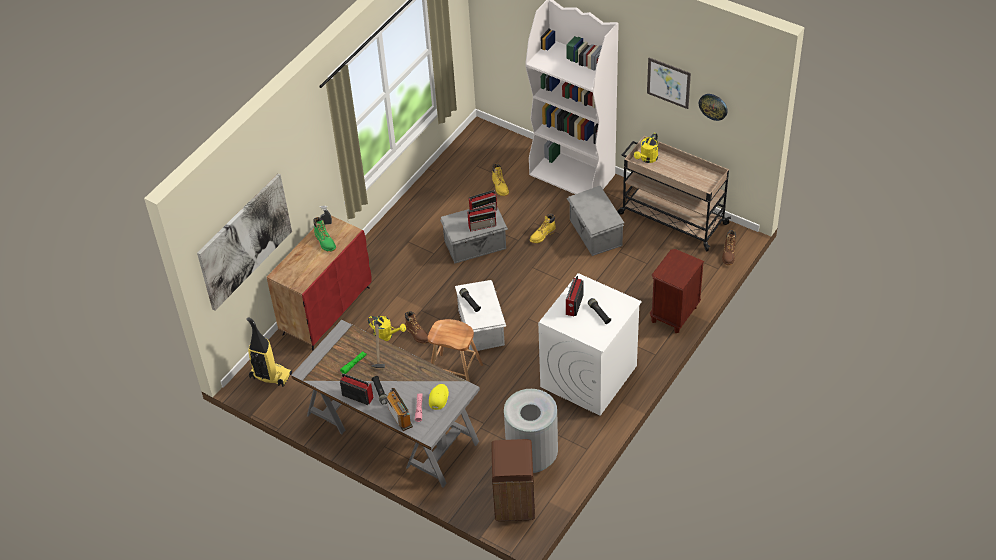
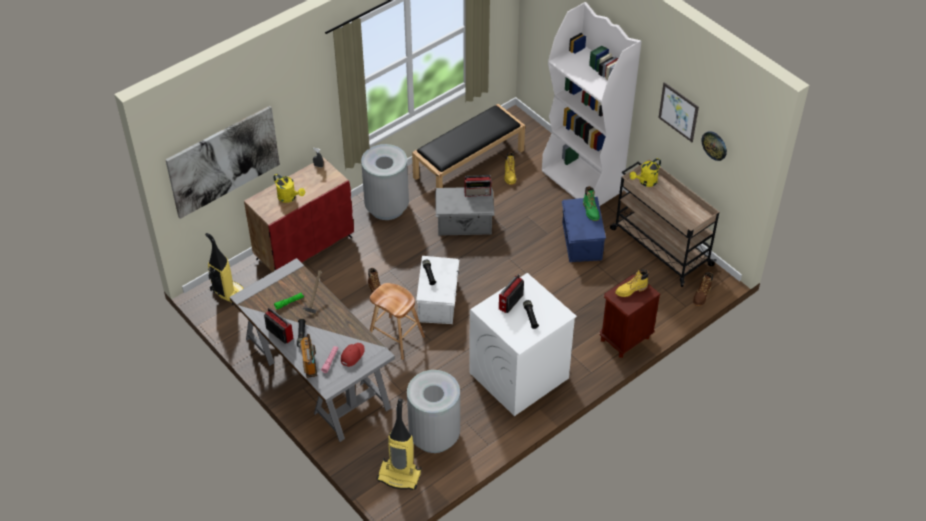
camera: 15 degrees right, 0 degrees up
green boot [313,217,336,252] -> green boot moved to [583,186,600,221]
yellow watering can [368,316,406,341] -> yellow watering can moved to [273,174,305,203]
yellow cap [429,384,449,410] -> red cap [341,343,365,367]
radio [467,205,496,232] -> none
brown trash can [491,439,535,521] -> vacuum cleaner [377,399,421,490]
yellow boot [530,214,556,243] -> yellow boot moved to [615,269,649,297]
grey storage box [567,186,624,256] -> blue storage box [562,197,606,262]
none -> grey trash can [361,144,409,220]
none -> black bench [412,104,525,188]

